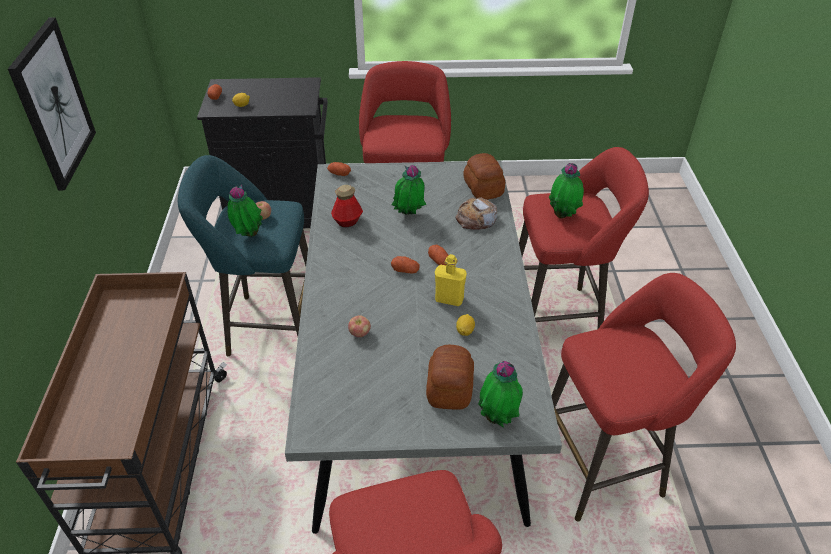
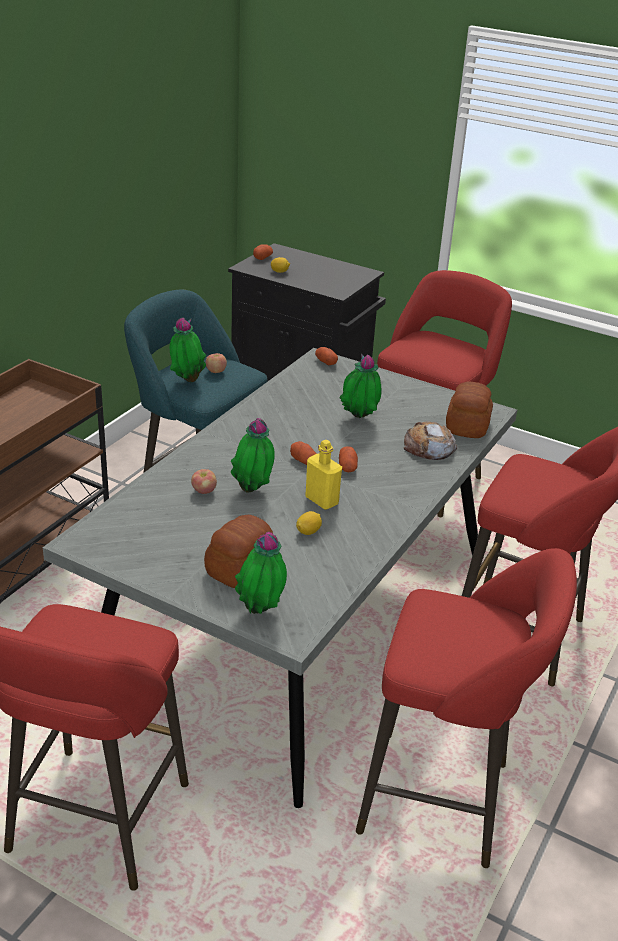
camera: 30 degrees right, 10 degrees down
picture [8,17,96,190] -> none
bottle [331,185,363,227] -> none
potted plant [549,163,584,218] -> potted plant moved to [231,418,275,493]

